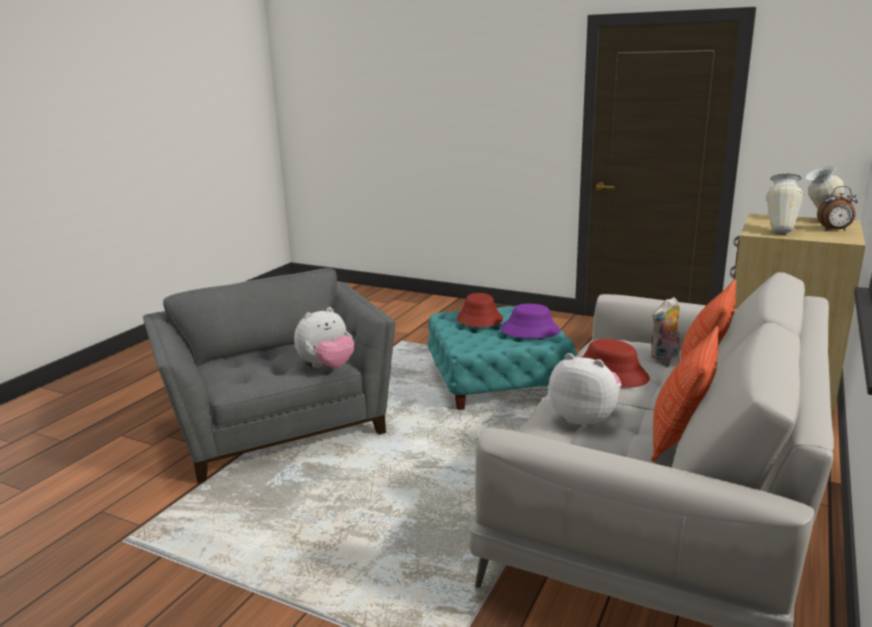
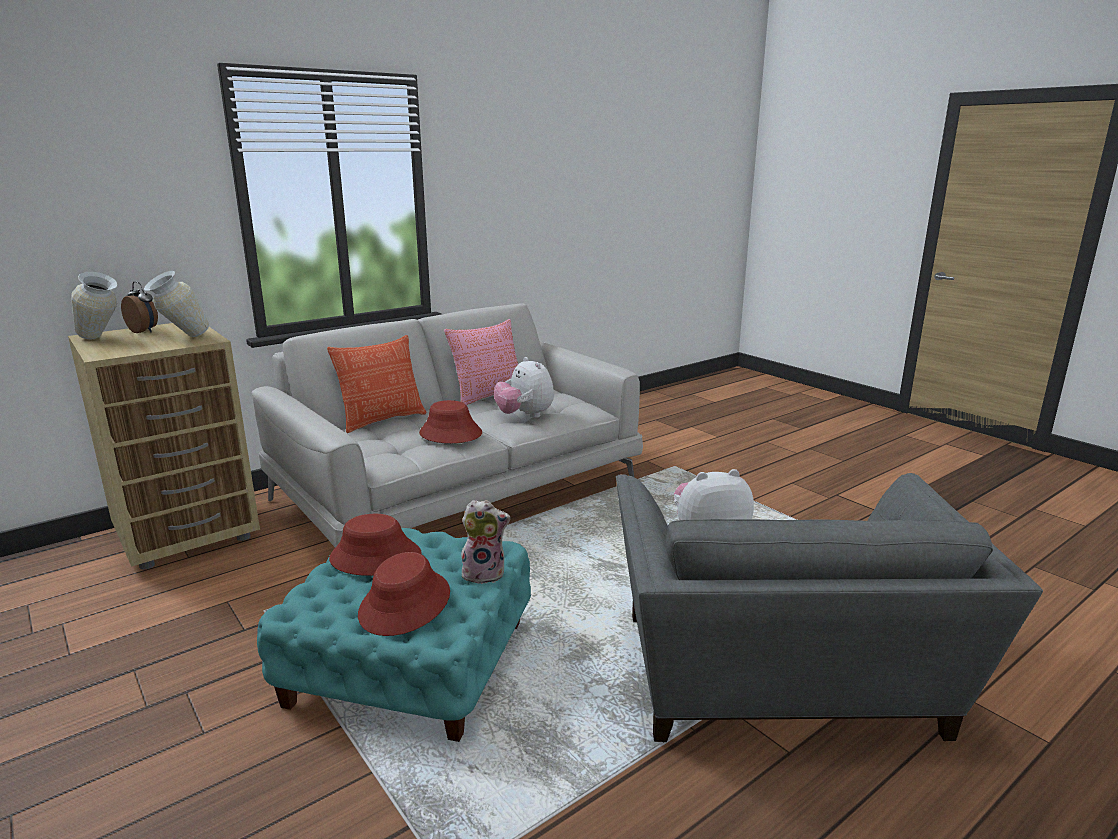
camera: 155 degrees left, 0 degrees up
purple hat [500,304,561,338] -> red hat [329,514,422,576]
plush toy [651,297,680,360] -> plush toy moved to [459,500,511,584]
orange pillow [651,326,719,462] -> pink pillow [444,319,518,406]

